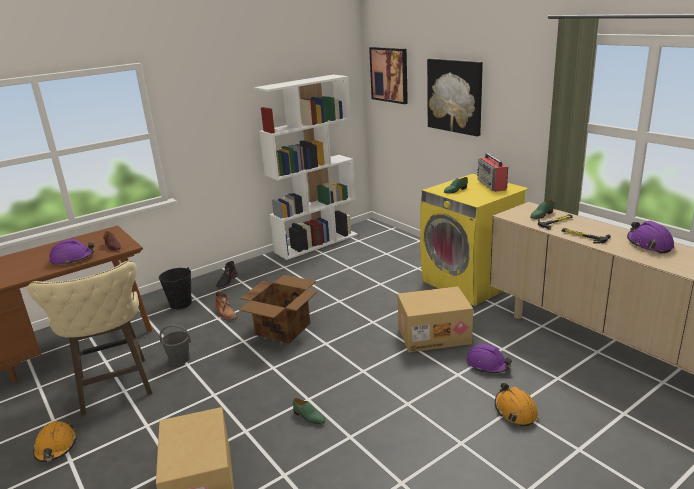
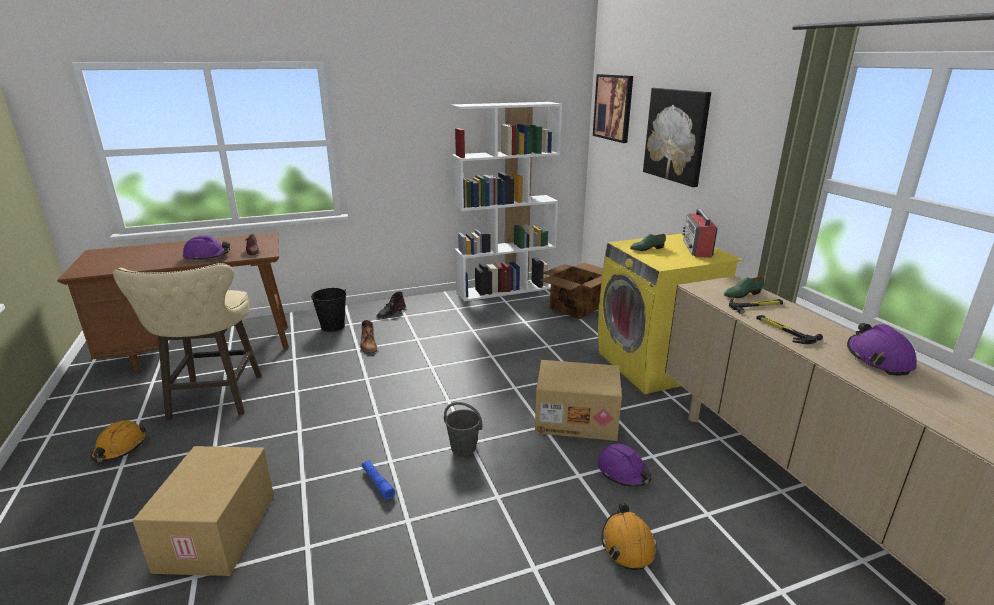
camera: 15 degrees right, 0 degrees up
grey bucket [159,325,191,365] -> grey bucket moved to [444,402,483,456]
cardboard box [239,275,317,344] -> cardboard box moved to [541,262,603,319]
green shoe [293,398,325,425] -> blue flashlight [362,461,395,500]

